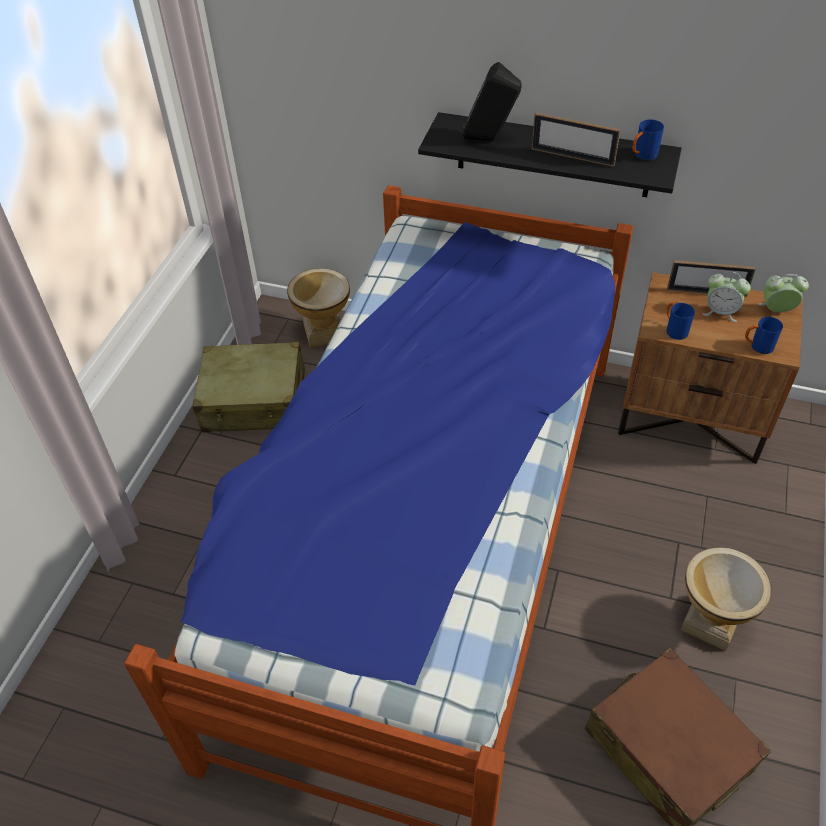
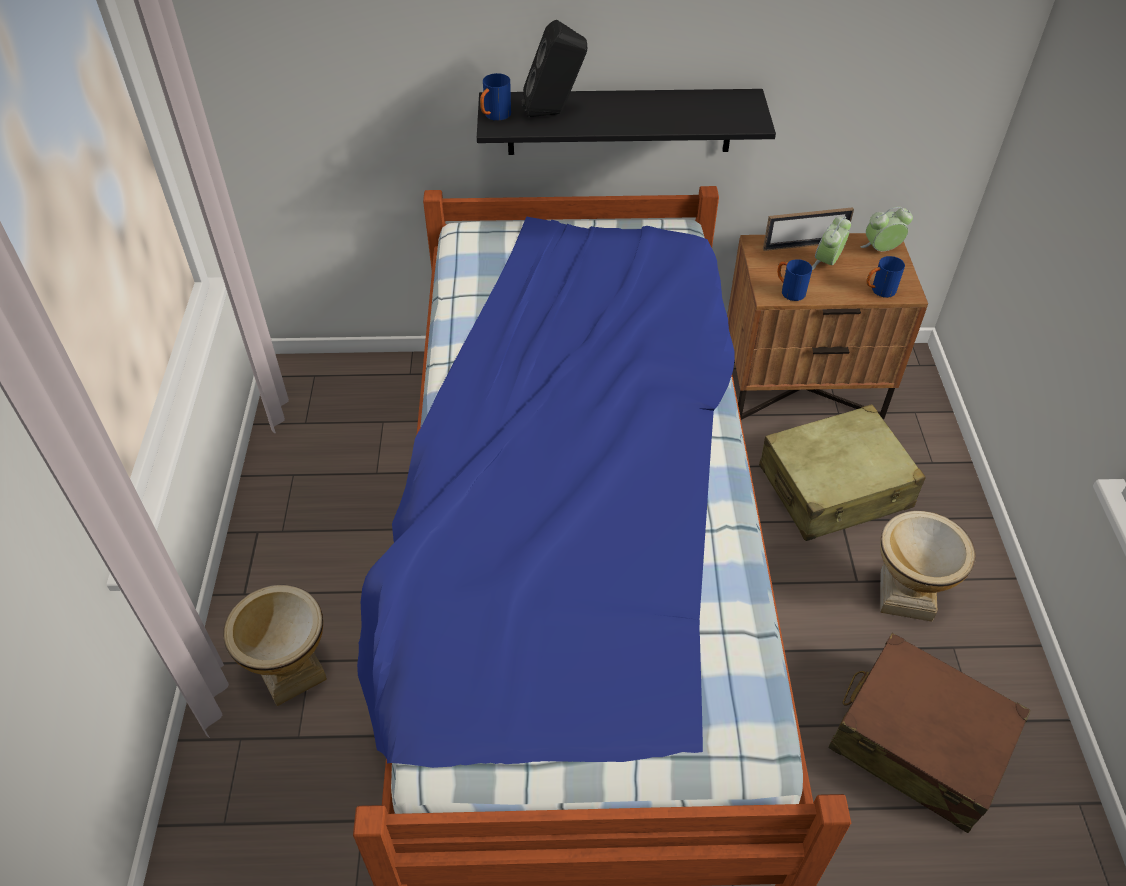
camera: 20 degrees left, 0 degrees up
beige suitcase [192,342,305,432] -> beige suitcase moved to [759,404,926,541]
vase [287,268,350,348] -> vase moved to [223,585,327,706]
picture frame [532,112,621,167] -> none
blue mug [632,119,664,160] -> blue mug moved to [480,73,511,121]
alarm clock [703,271,751,322] -> alarm clock turned 120 degrees clockwise [812,216,851,270]

